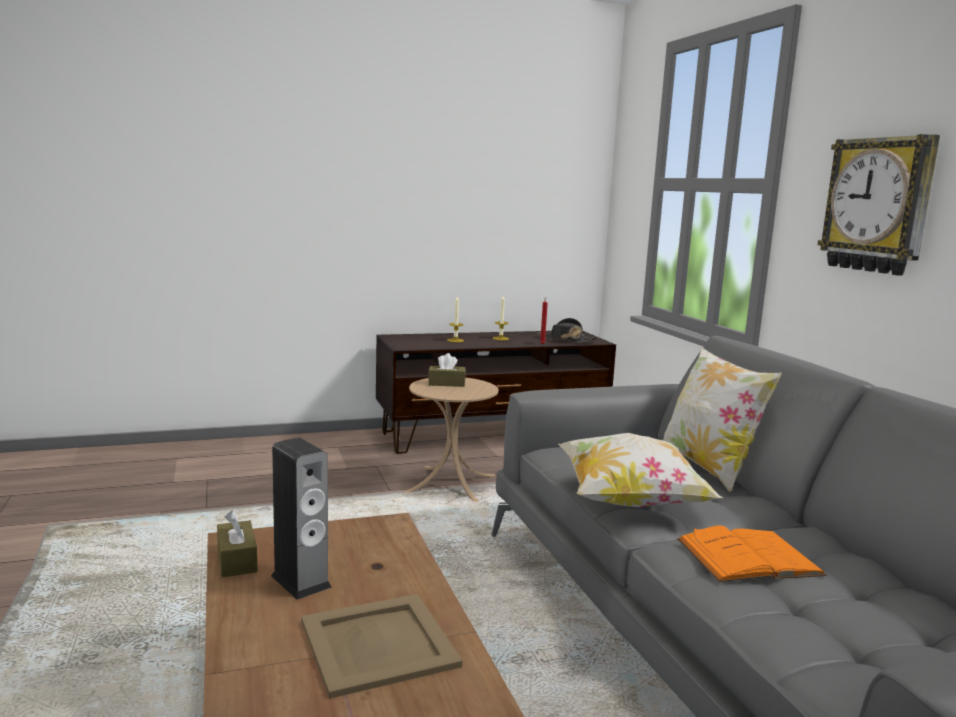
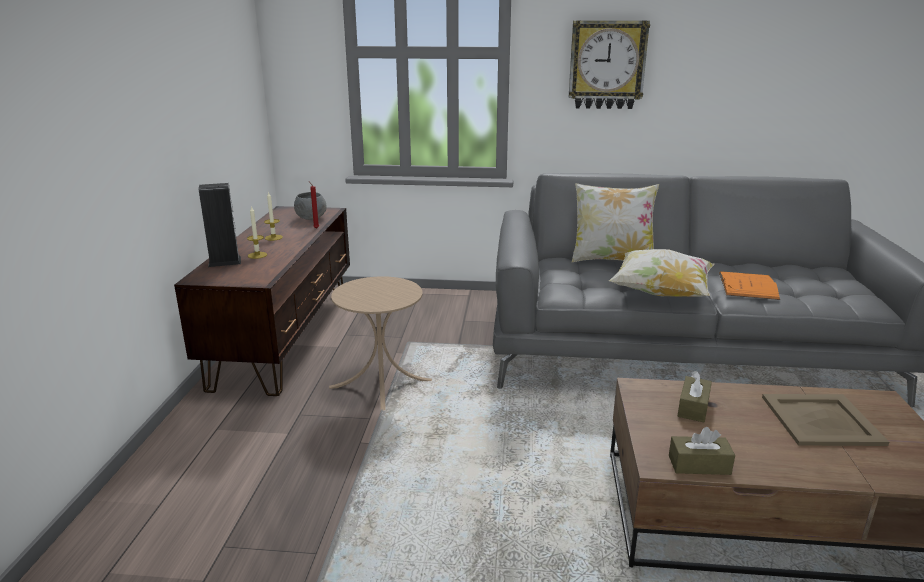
camera: 65 degrees left, 10 degrees up
speaker [271,438,332,600] -> speaker moved to [199,183,241,267]
brown tissue box [428,353,466,387] -> brown tissue box moved to [678,371,712,422]
black hat [537,318,598,343] -> grey bowl [294,192,327,220]

